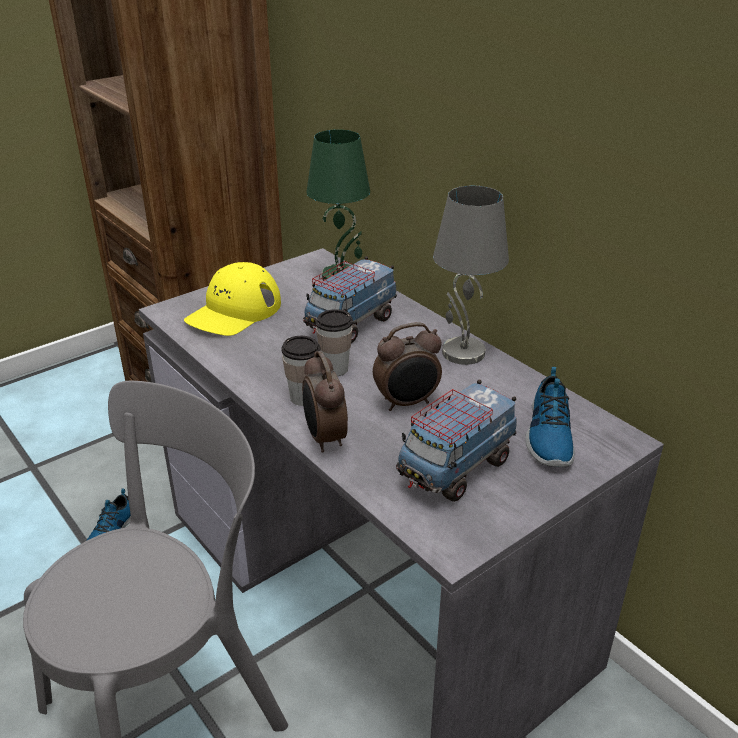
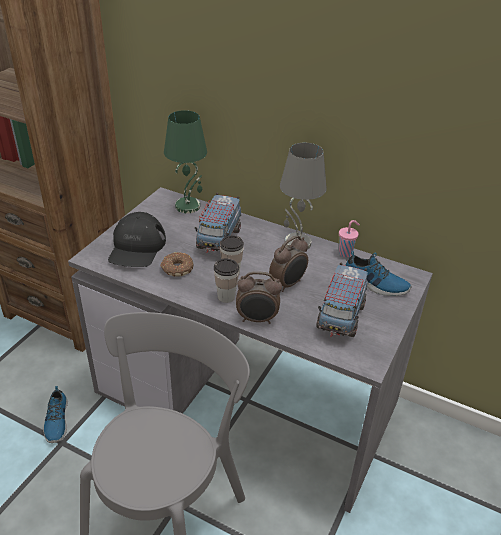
camera: 25 degrees left, 5 degrees up
yellow cap [184,262,281,336] -> black cap [108,212,166,267]
alarm clock [302,351,348,453] -> alarm clock turned 45 degrees counterclockwise [236,271,282,324]
shoe [525,367,575,467] -> shoe turned 45 degrees counterclockwise [345,251,411,296]
none -> donut [160,252,193,277]
none -> pink cup [339,220,360,257]

